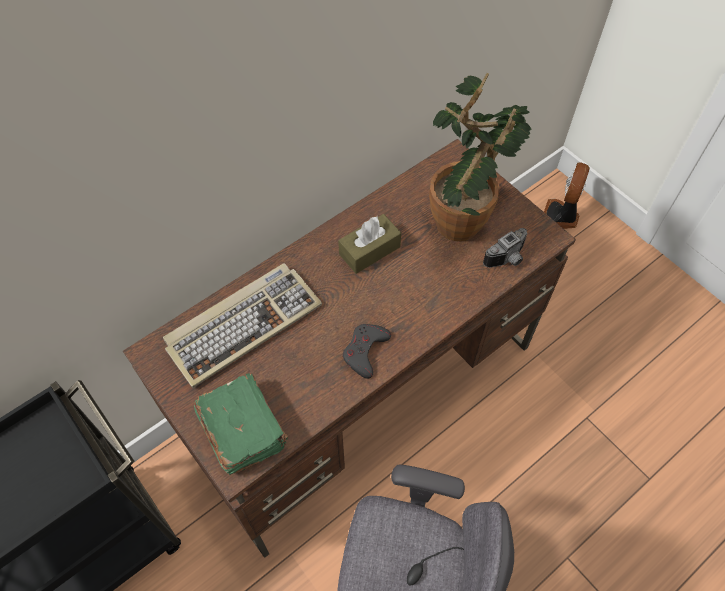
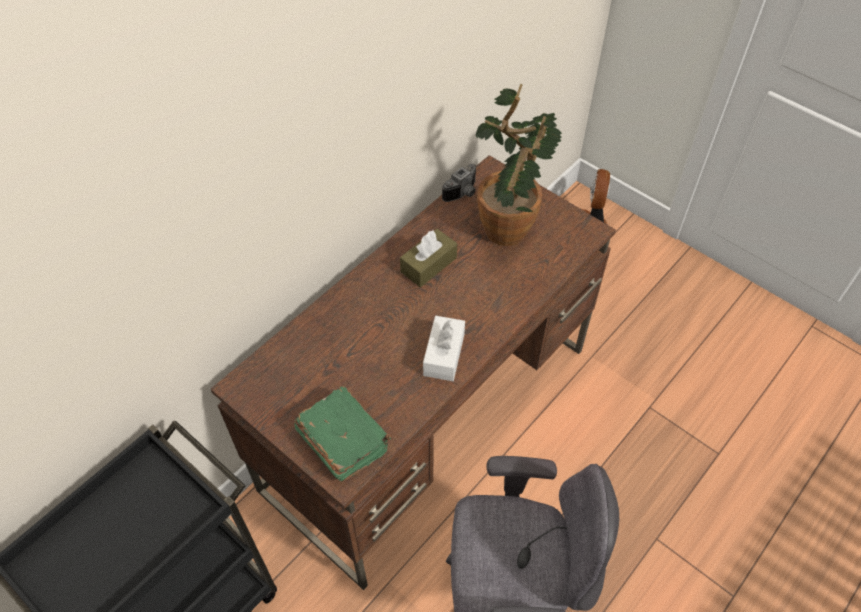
camera: 10 degrees left, 5 degrees down
keyboard [163,263,322,388] -> none
grey game controller [343,324,391,379] -> white tissue box [423,316,465,381]
camera [483,228,527,268] -> camera moved to [442,164,476,202]

